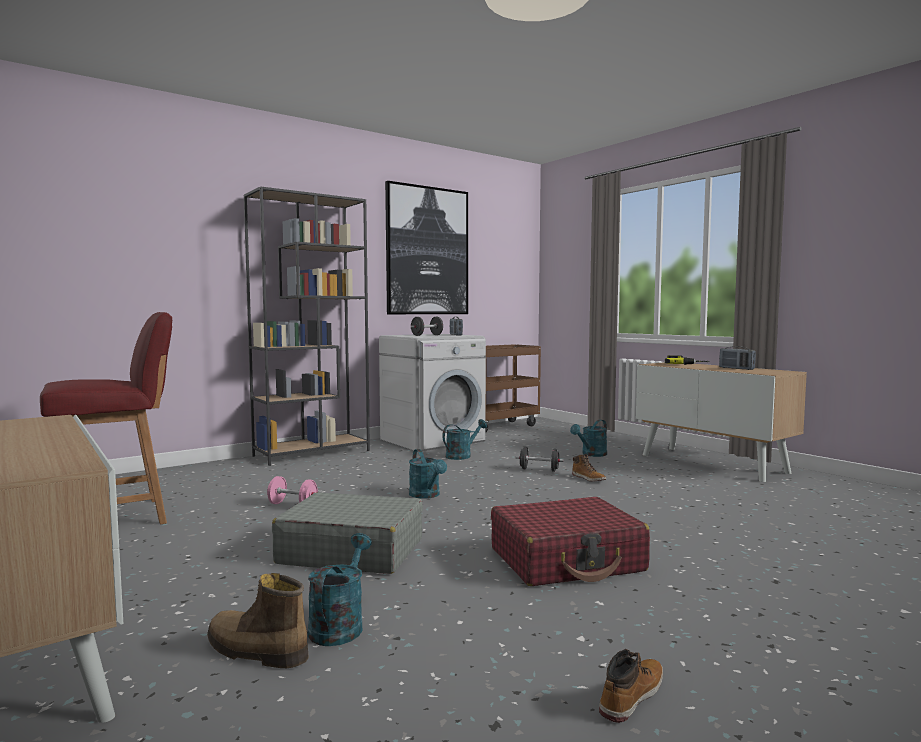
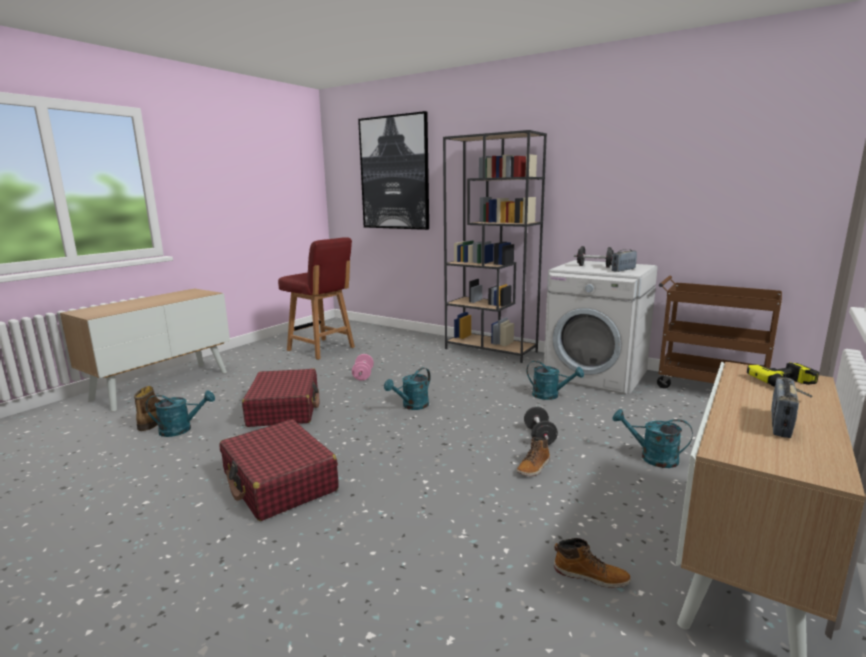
camera: 70 degrees right, 10 degrees up
grey suitcase [272,492,423,574] -> red suitcase [242,368,320,427]
picture [385,181,468,314] -> picture moved to [358,111,429,230]
boot [599,649,663,723] -> boot moved to [554,538,631,588]

